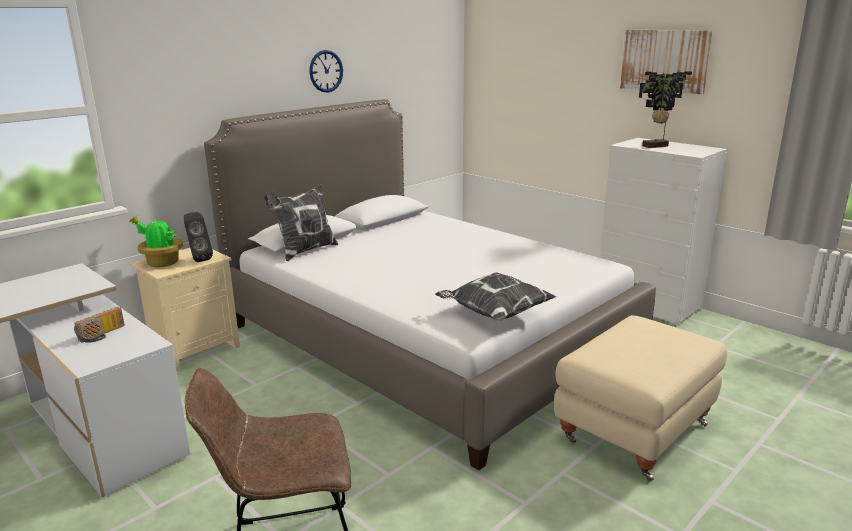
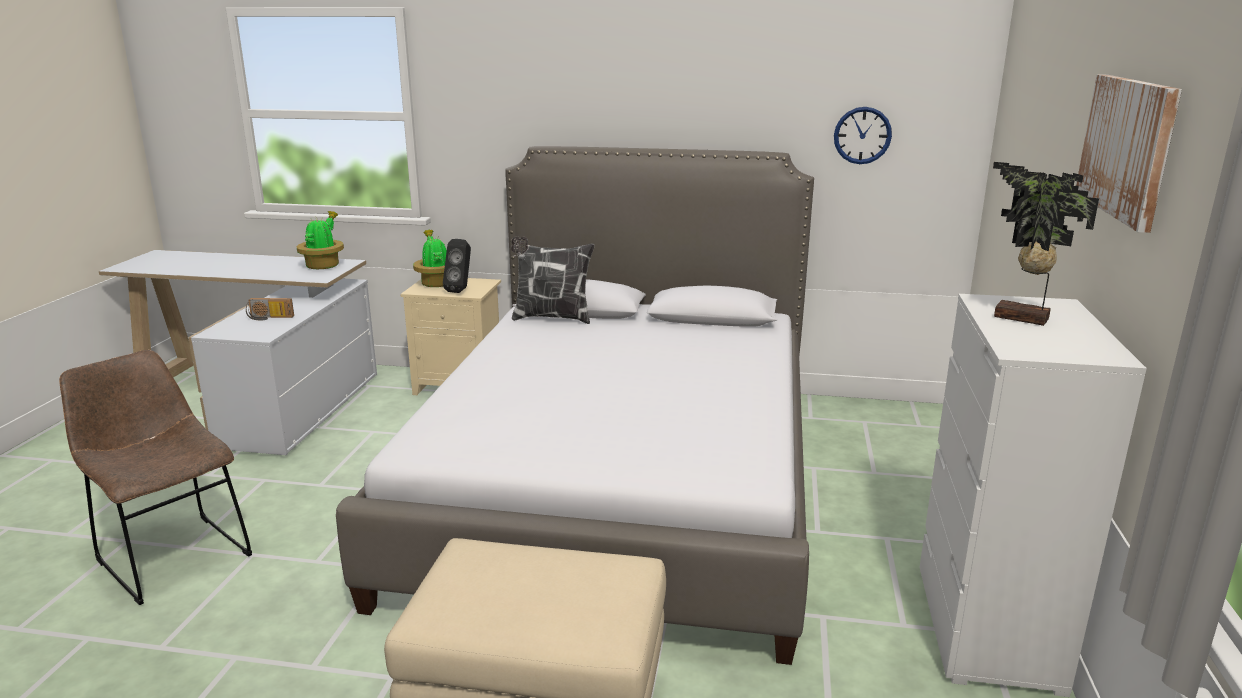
camera: 55 degrees right, 0 degrees up
wall clock [309,50,343,93] -> wall clock moved to [834,107,892,164]
pillow [435,272,557,321] -> none
none -> potted plant [297,211,344,269]

